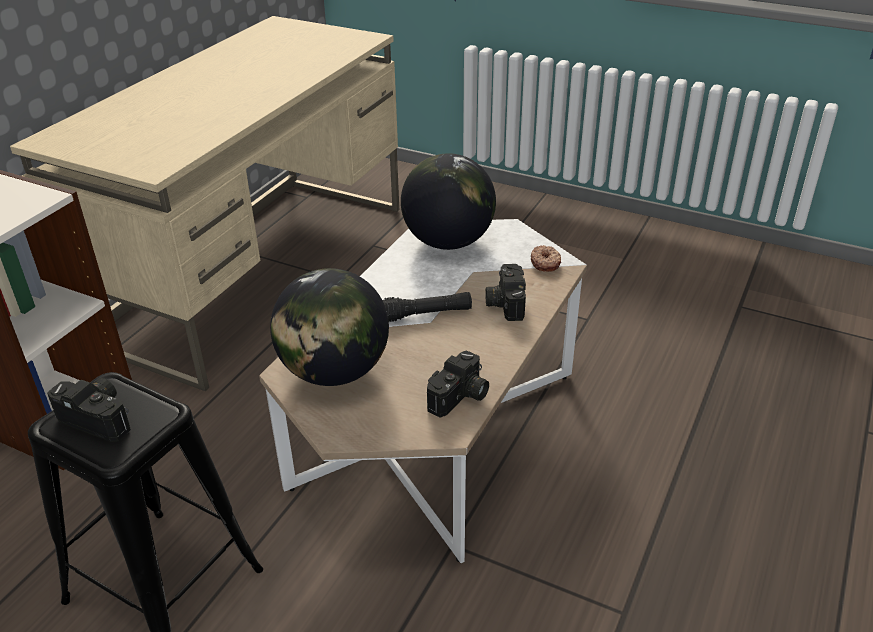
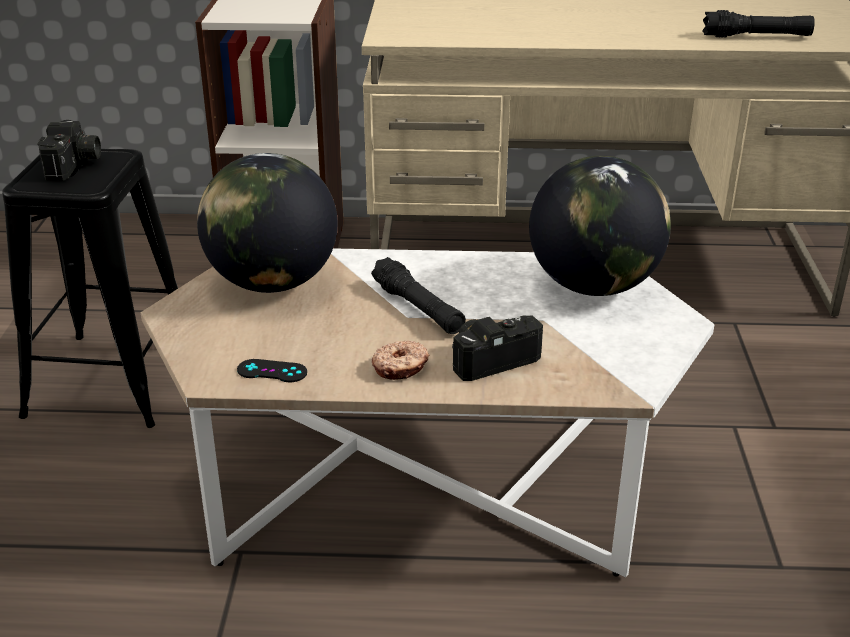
camera: 65 degrees right, 5 degrees down
camera [427,351,489,418] -> black game controller [237,359,307,382]
donut [531,245,561,272] -> donut moved to [372,340,429,380]
none -> black flashlight [702,10,815,38]

